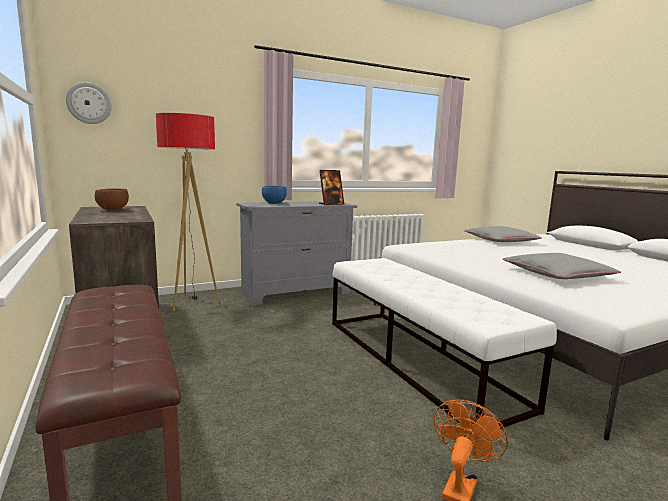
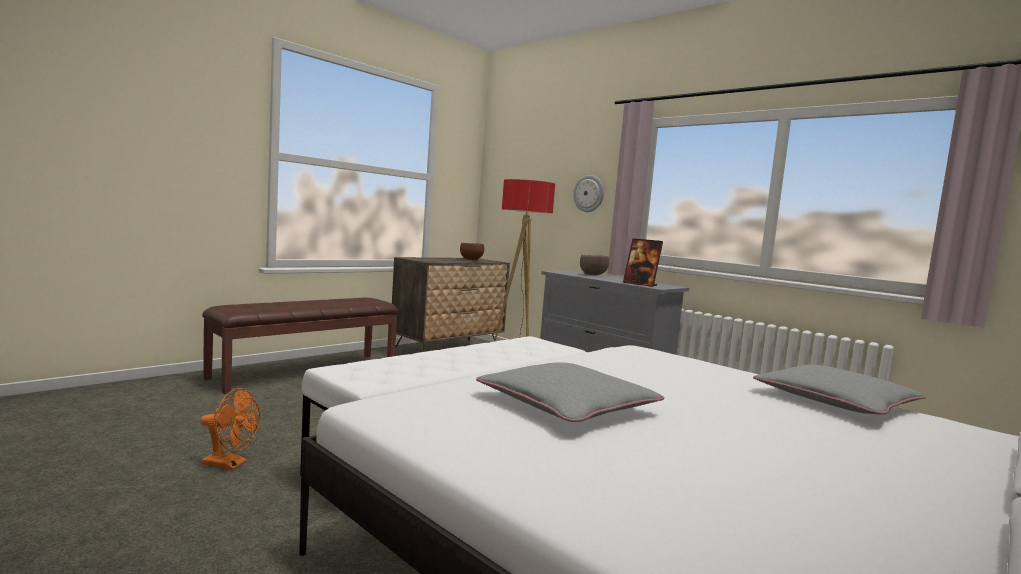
camera: 70 degrees right, 5 degrees down
wall clock [66,82,112,124] -> wall clock moved to [573,175,604,212]
blue bowl [262,186,287,204] -> brown bowl [580,255,609,275]

